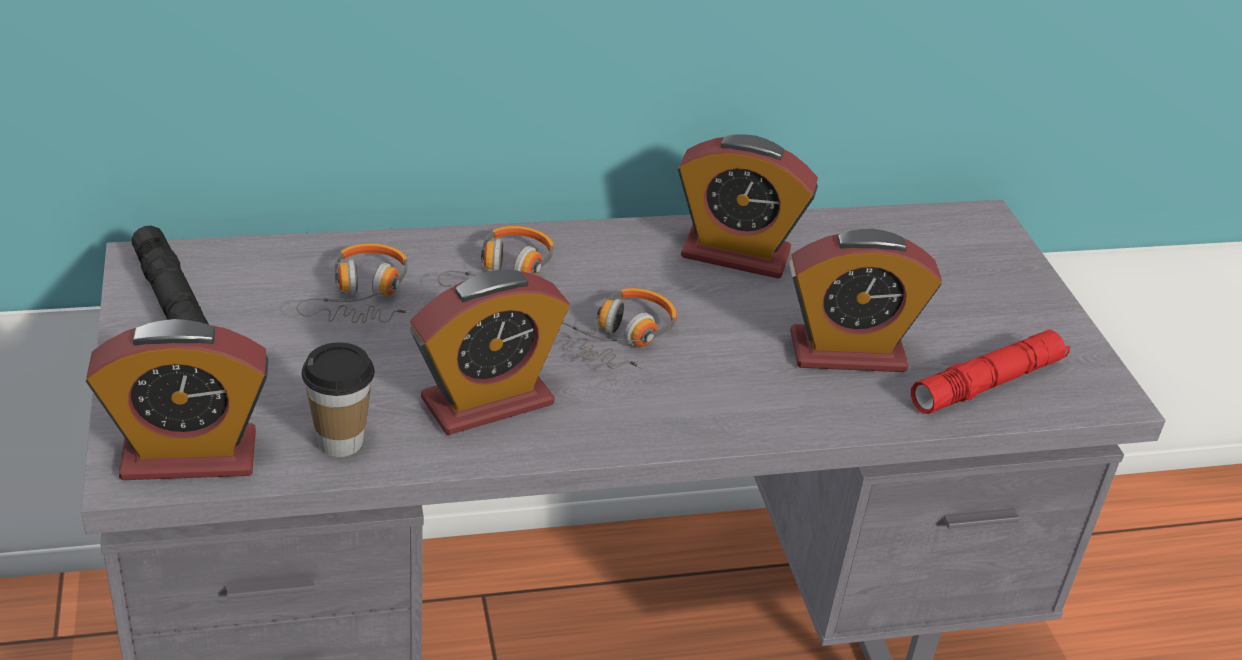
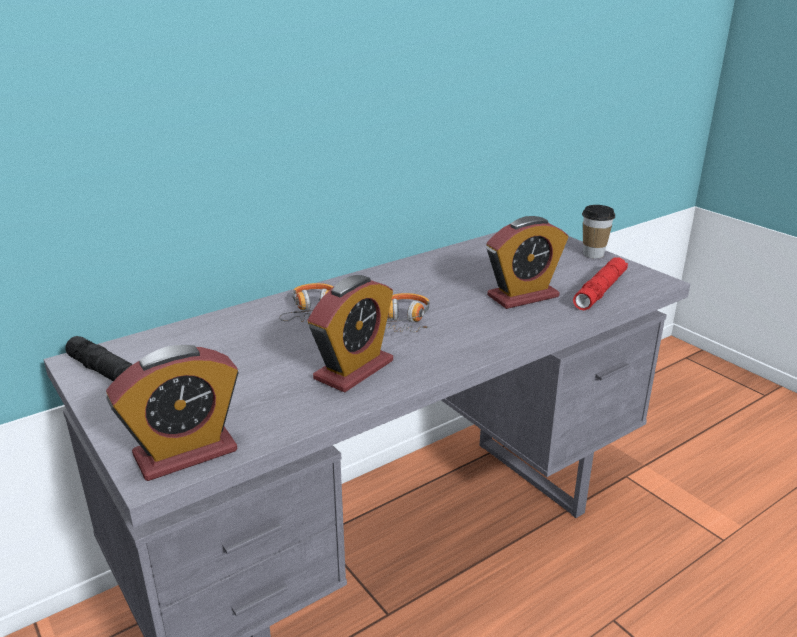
camera: 20 degrees left, 10 degrees down
headphones [297,243,412,323] -> none
cup [302,342,375,457] -> cup moved to [582,205,615,258]
alarm clock [678,134,818,279] -> none

